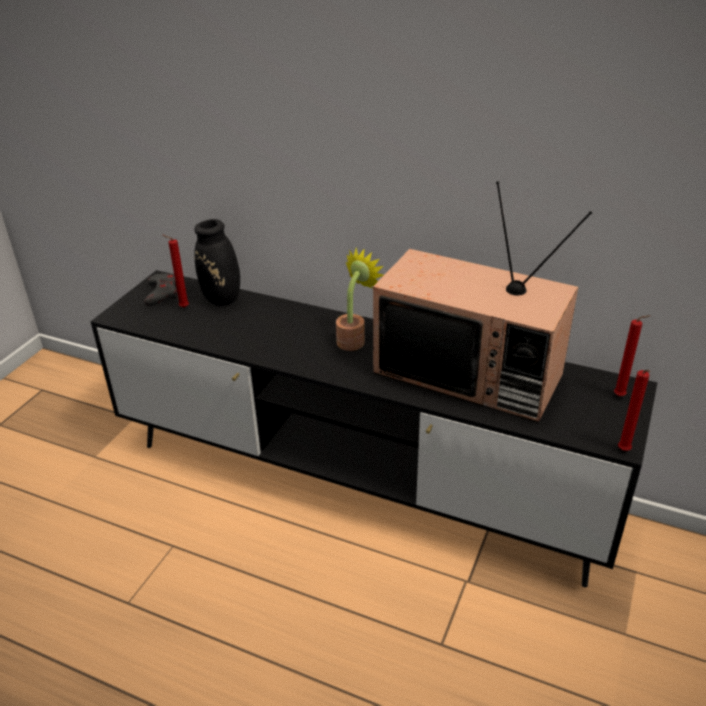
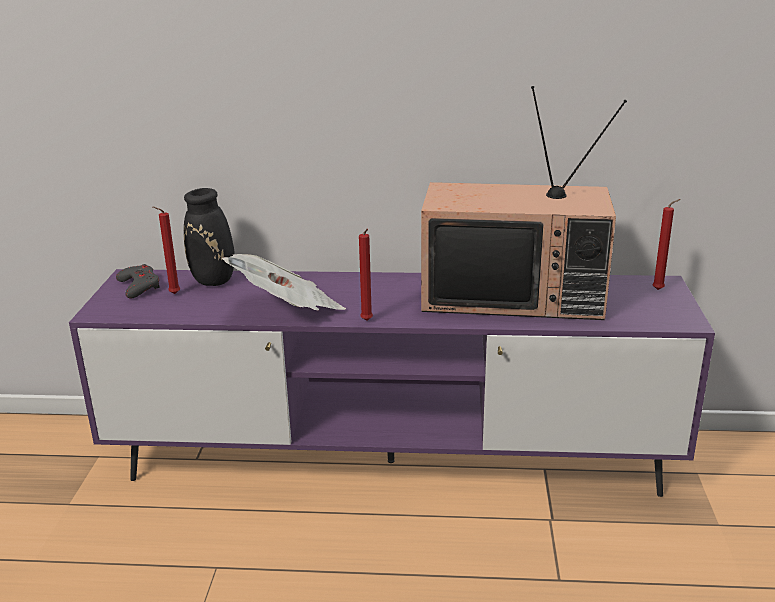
camera: 20 degrees left, 10 degrees down
black tv stand [90,270,658,588] -> purple tv stand [69,269,715,497]
potted plant [336,247,384,351] -> none
red candle [618,370,650,451] -> red candle moved to [359,229,373,321]
none -> newspaper [222,254,346,311]

